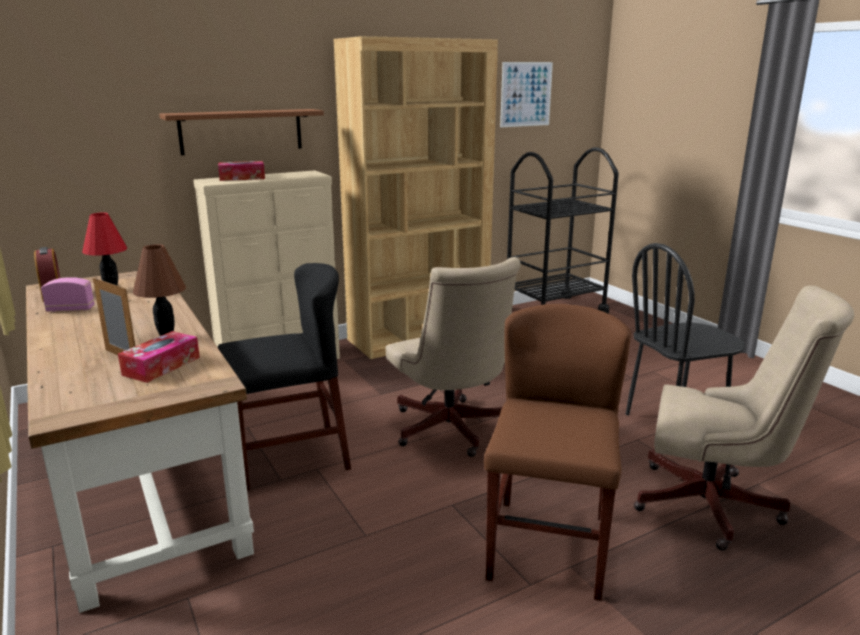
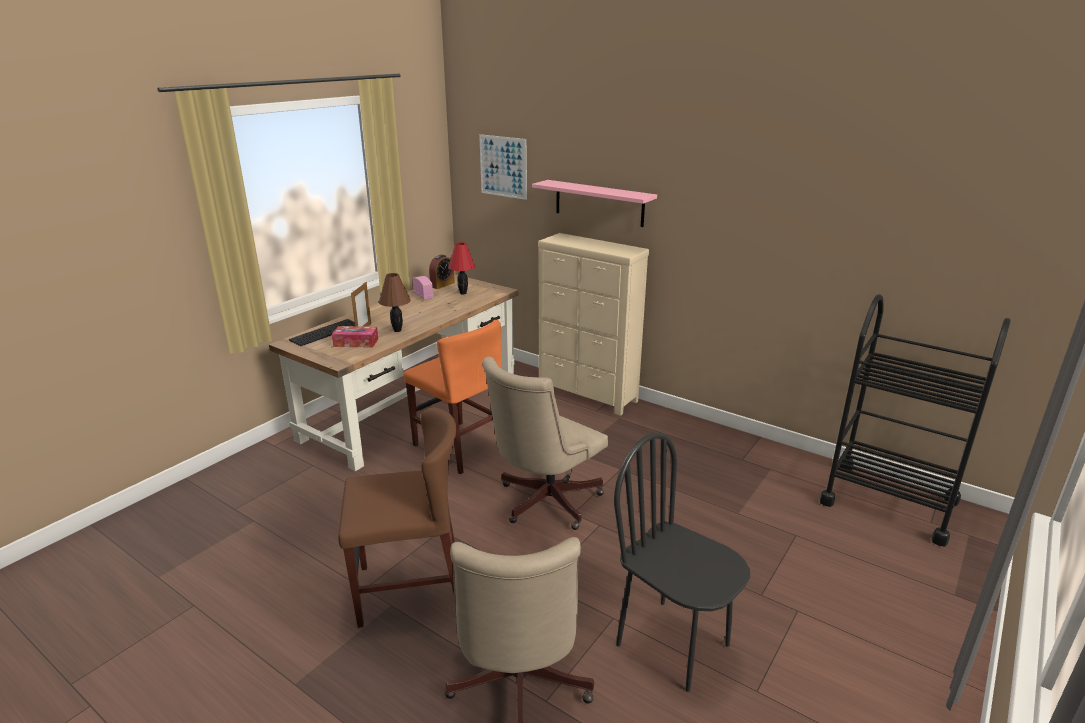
camera: 65 degrees right, 5 degrees up
brown shelf [159,109,324,155] -> pink shelf [532,180,657,227]
tissue box [218,161,265,181] -> none
black chair [218,263,351,491] -> orange chair [404,320,502,474]
brown bookcase [334,36,498,359] -> none
picture [500,62,553,127] -> picture moved to [479,134,527,200]
none -> keyboard [289,319,355,346]

